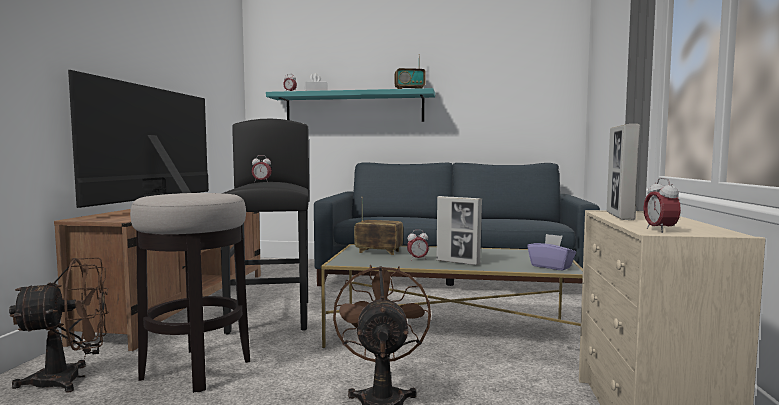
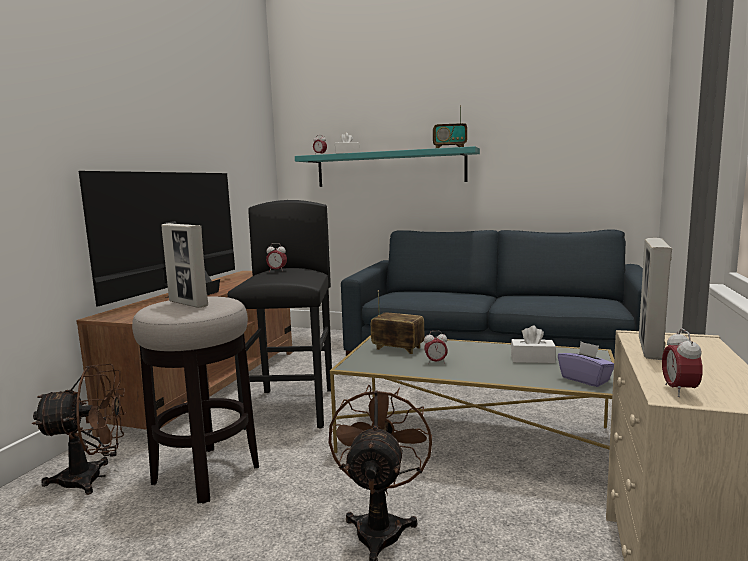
camera: 10 degrees right, 5 degrees up
picture frame [437,196,482,265] -> picture frame moved to [161,223,208,308]
none -> white tissue box [511,326,556,363]

